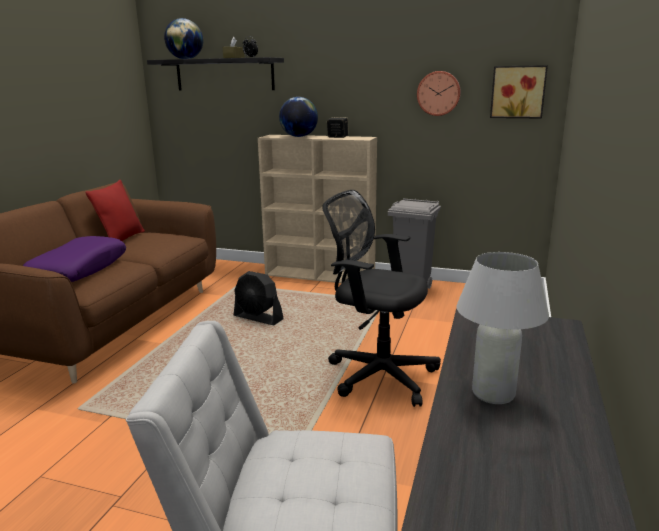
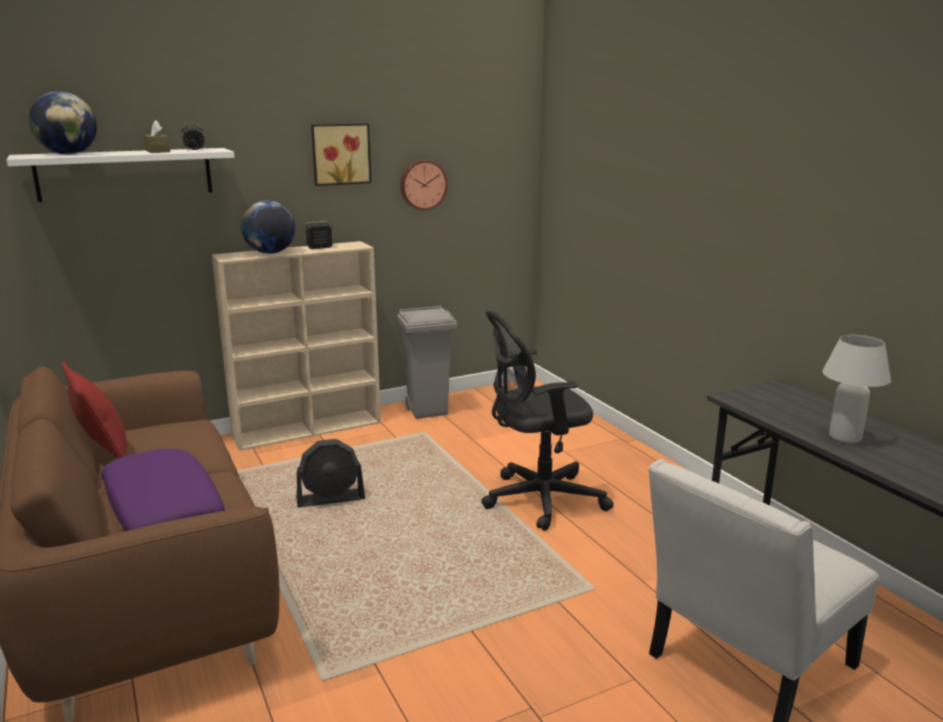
camera: 45 degrees left, 0 degrees up
black shelf [147,57,284,91] -> white shelf [7,148,235,202]
picture [490,65,548,119] -> picture moved to [311,123,372,186]

